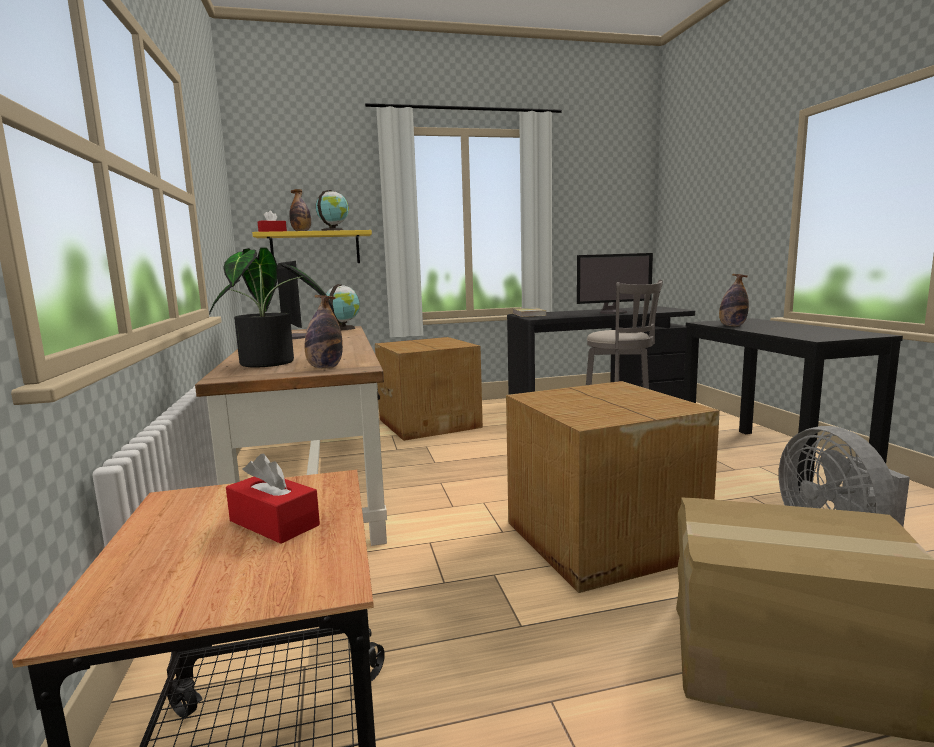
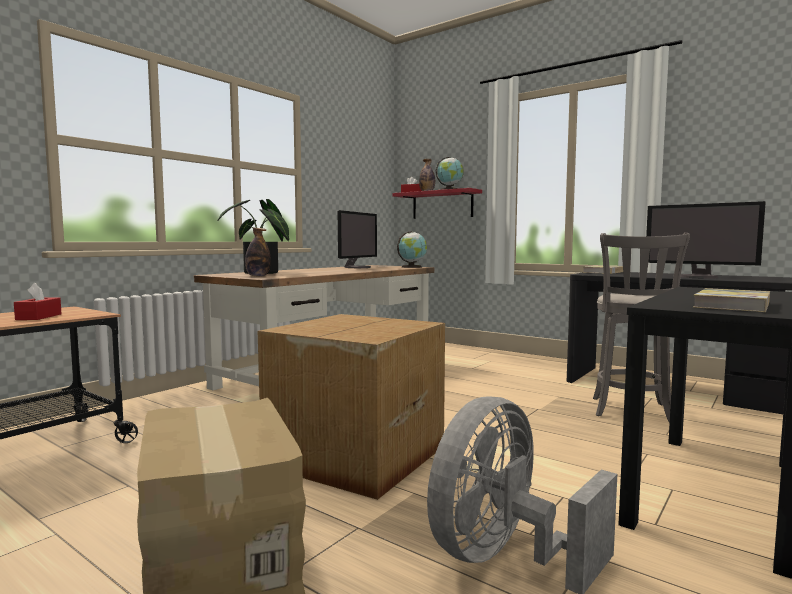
camera: 50 degrees right, 5 degrees down
yellow shelf [252,230,372,263] -> red shelf [393,188,482,219]
cardboard box [375,337,483,441] -> none
bottle [719,274,749,326] -> none
none -> book [693,288,770,312]

